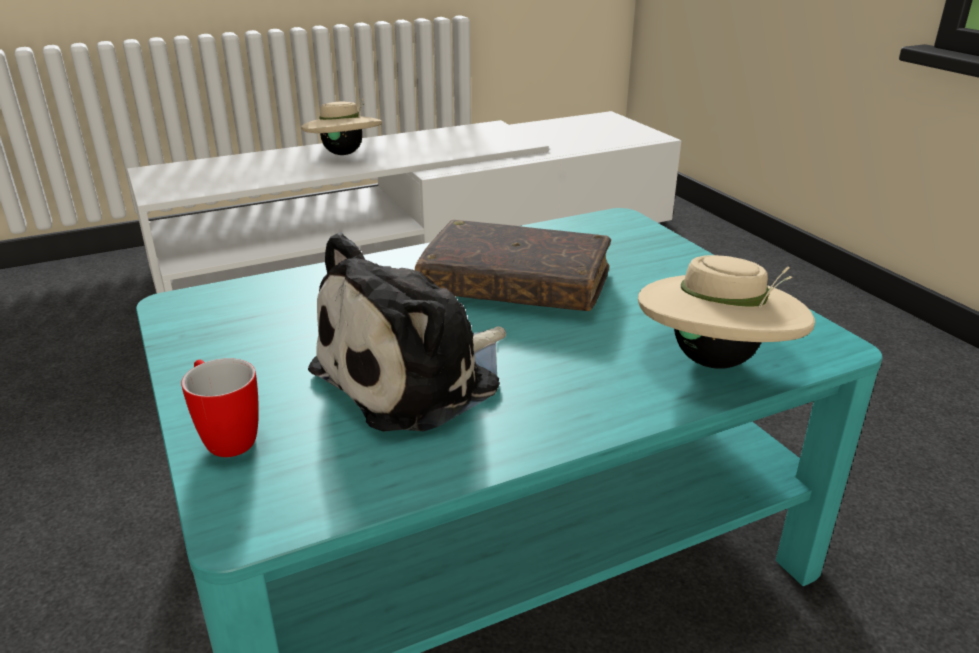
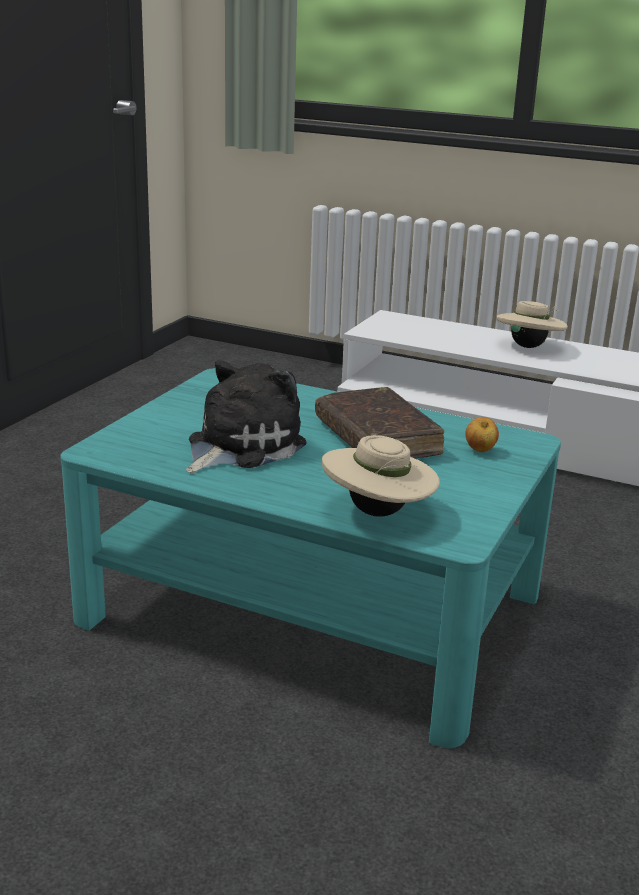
camera: 50 degrees right, 5 degrees down
mug [181,358,259,457] -> none
plush toy [308,232,506,432] -> plush toy turned 120 degrees clockwise [186,360,306,473]
none -> apple [465,417,499,452]

